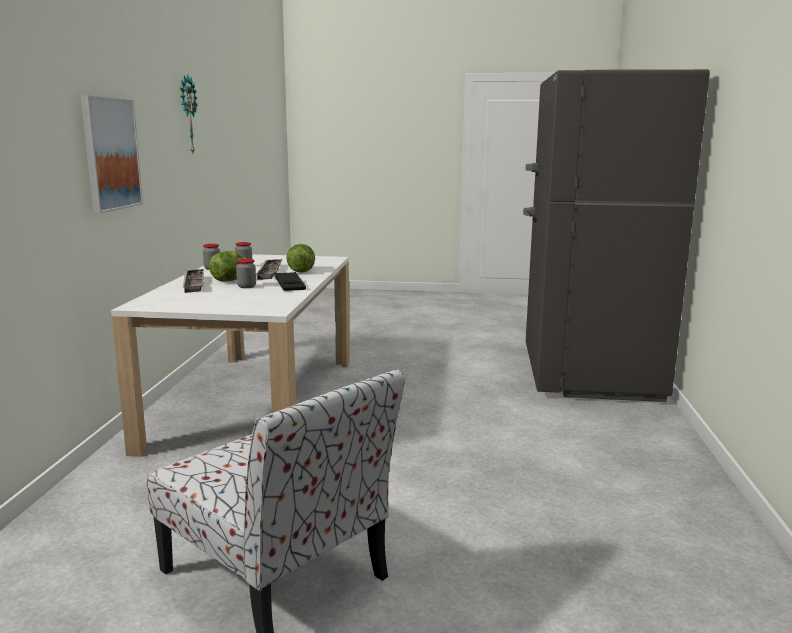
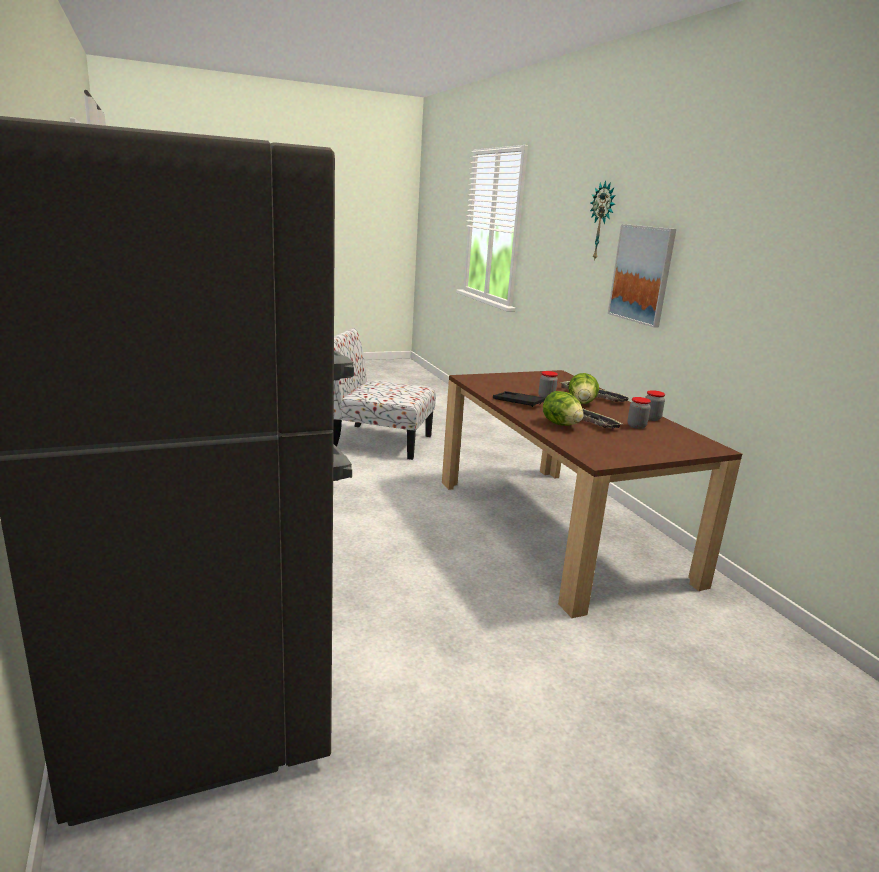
camera: 150 degrees right, 5 degrees up
white dining table [111,254,350,457] -> brown dining table [442,370,742,618]
wall clock [180,75,198,153] -> wall clock moved to [590,180,616,261]

